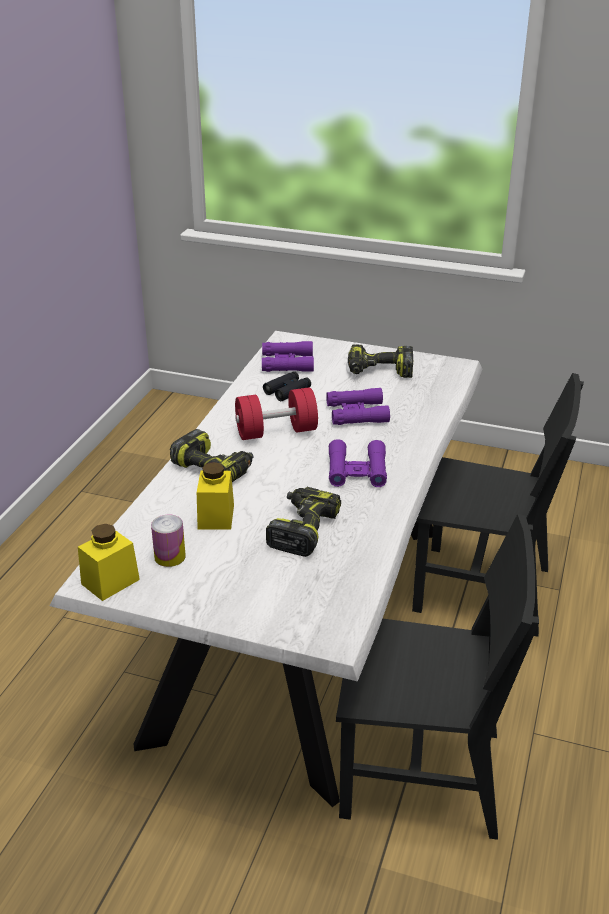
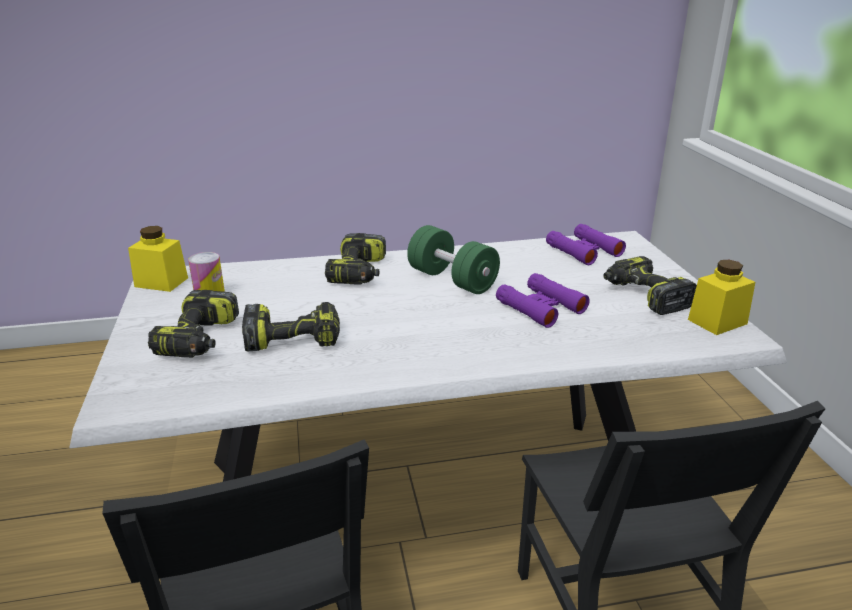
camera: 60 degrees right, 5 degrees down
yellow jar [197,462,234,530] -> yellow jar moved to [688,260,755,335]
red dumbbell [235,387,318,440] -> green dumbbell [407,225,500,294]
black binoculars [263,371,311,401] -> none
purple binoculars [329,439,387,487] -> none
none -> power drill [148,290,239,358]

